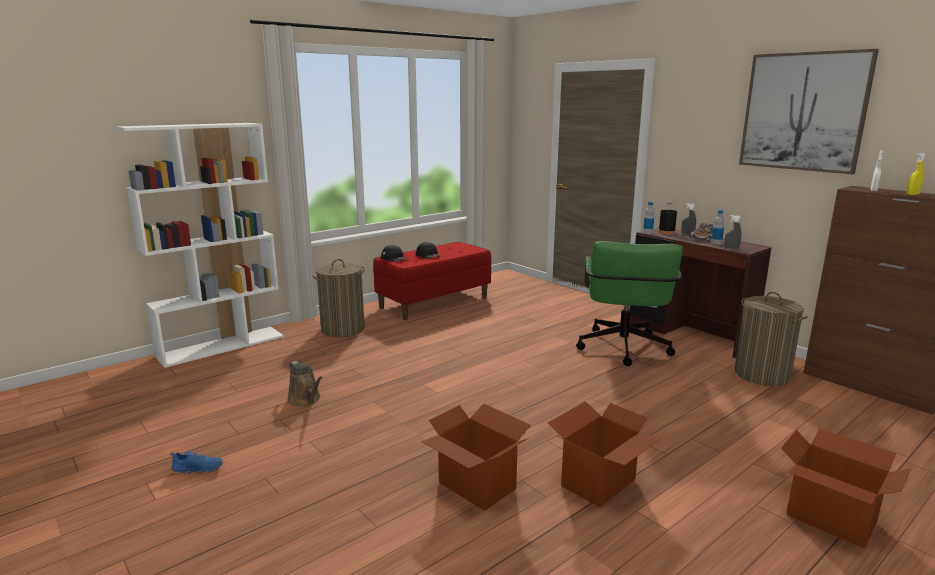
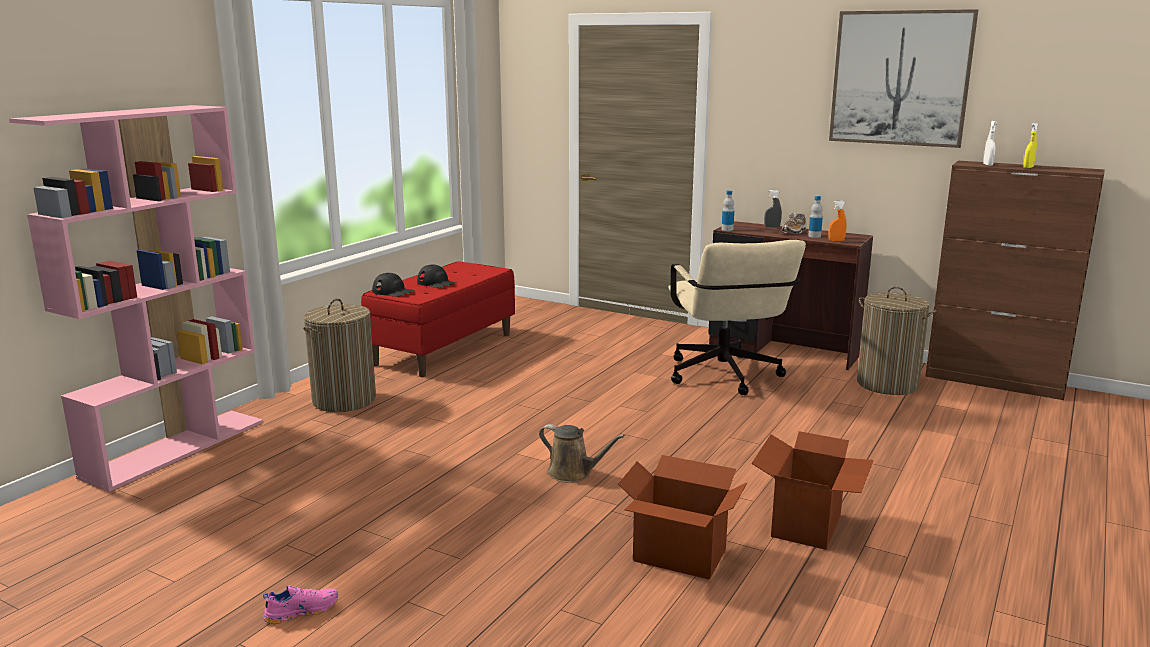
camera: 20 degrees left, 0 degrees up
white bookcase [116,123,284,368] -> pink bookcase [9,105,263,492]
blue shoe [170,450,223,475] -> pink shoe [263,585,338,624]
brown watering can [288,361,323,406] -> brown watering can moved to [539,424,625,483]
green office chair [576,241,683,366] -> beige office chair [669,240,806,395]
black bottle [658,201,677,234] -> none
grey spray bottle [724,215,741,249] -> orange spray bottle [828,201,847,241]
cardboard box [781,428,911,548] -> none

